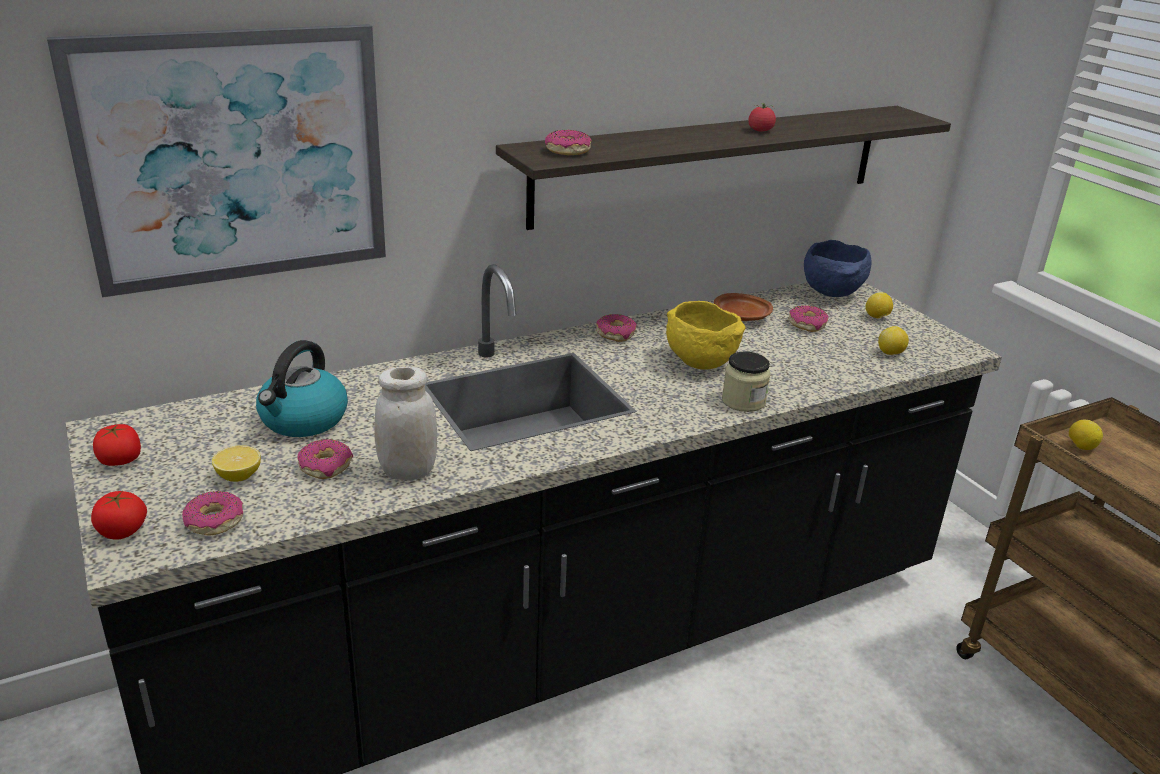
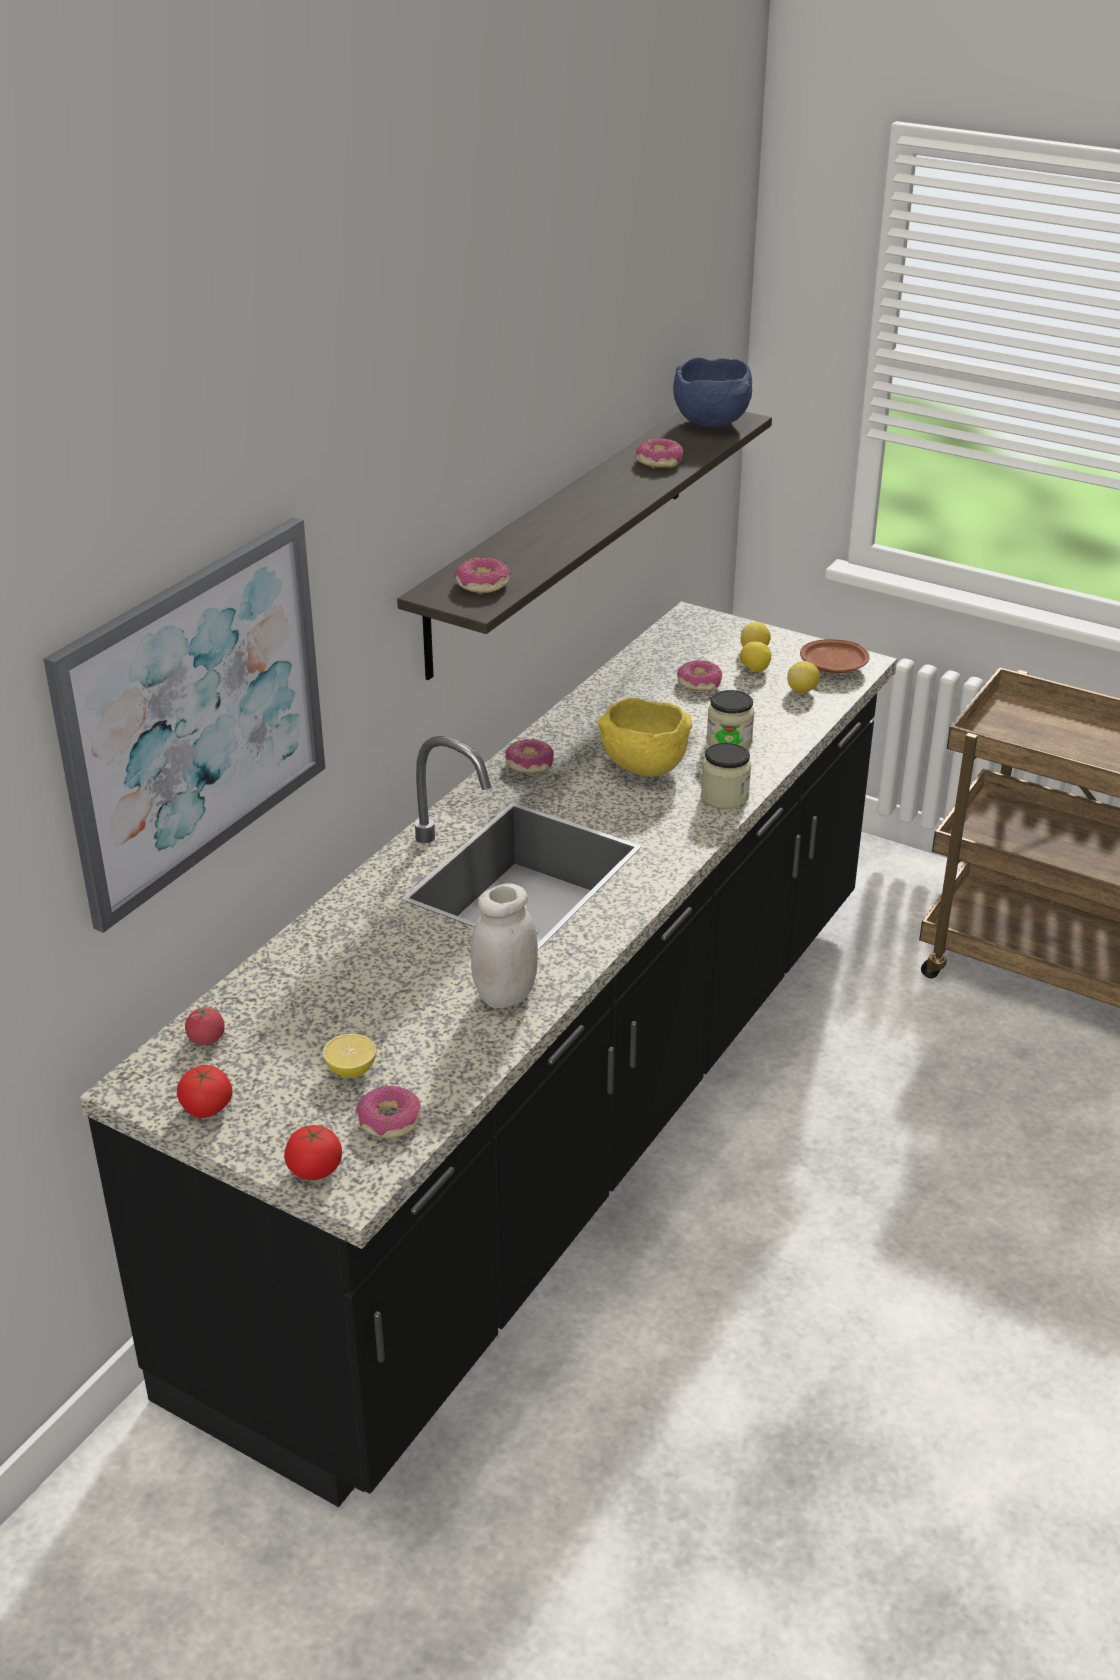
camera: 30 degrees left, 5 degrees up
kettle [256,340,348,437] -> none
donut [297,439,353,479] -> donut moved to [636,438,683,468]
brown plate [714,293,773,321] -> brown plate moved to [800,639,870,673]
tomato [748,103,776,132] -> tomato moved to [185,1005,225,1045]
blue bowl [804,240,872,297] -> blue bowl moved to [673,358,752,427]
lemon [1069,419,1103,450] -> lemon moved to [740,641,771,672]
none -> jar [706,690,755,749]

